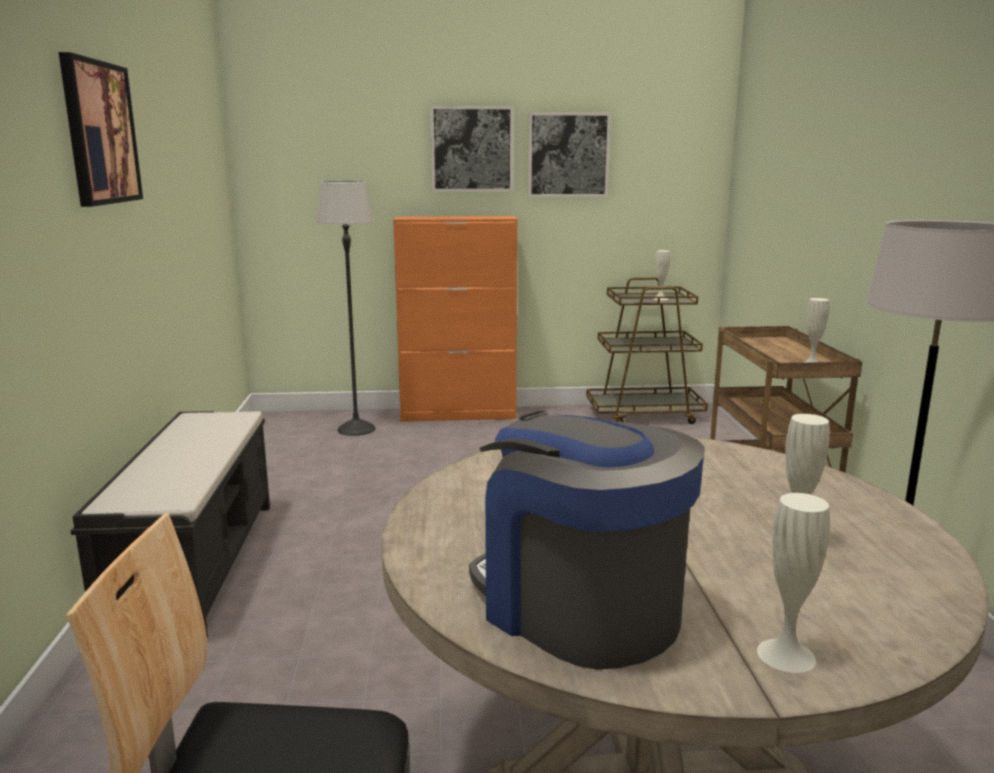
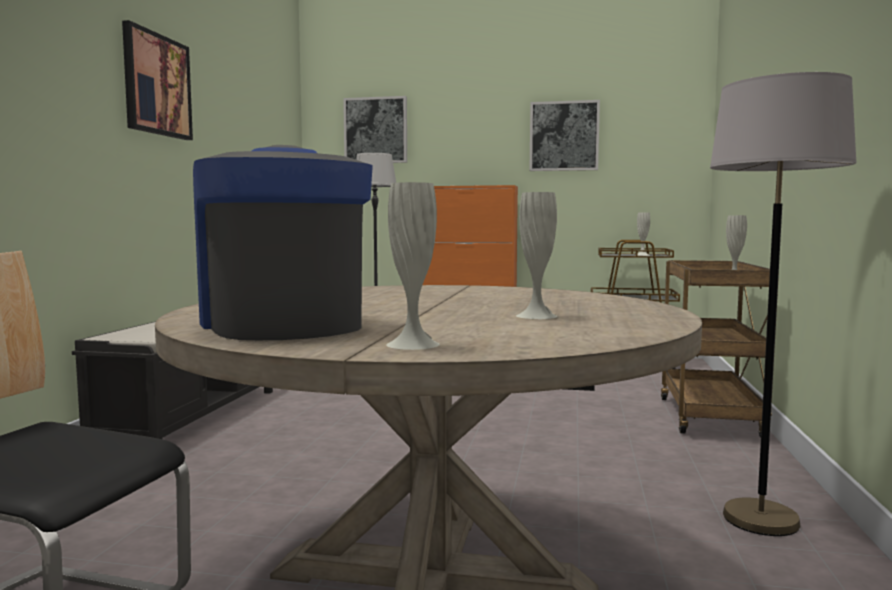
camera: 15 degrees right, 10 degrees down
picture [430,106,513,192] -> picture moved to [343,96,407,163]

